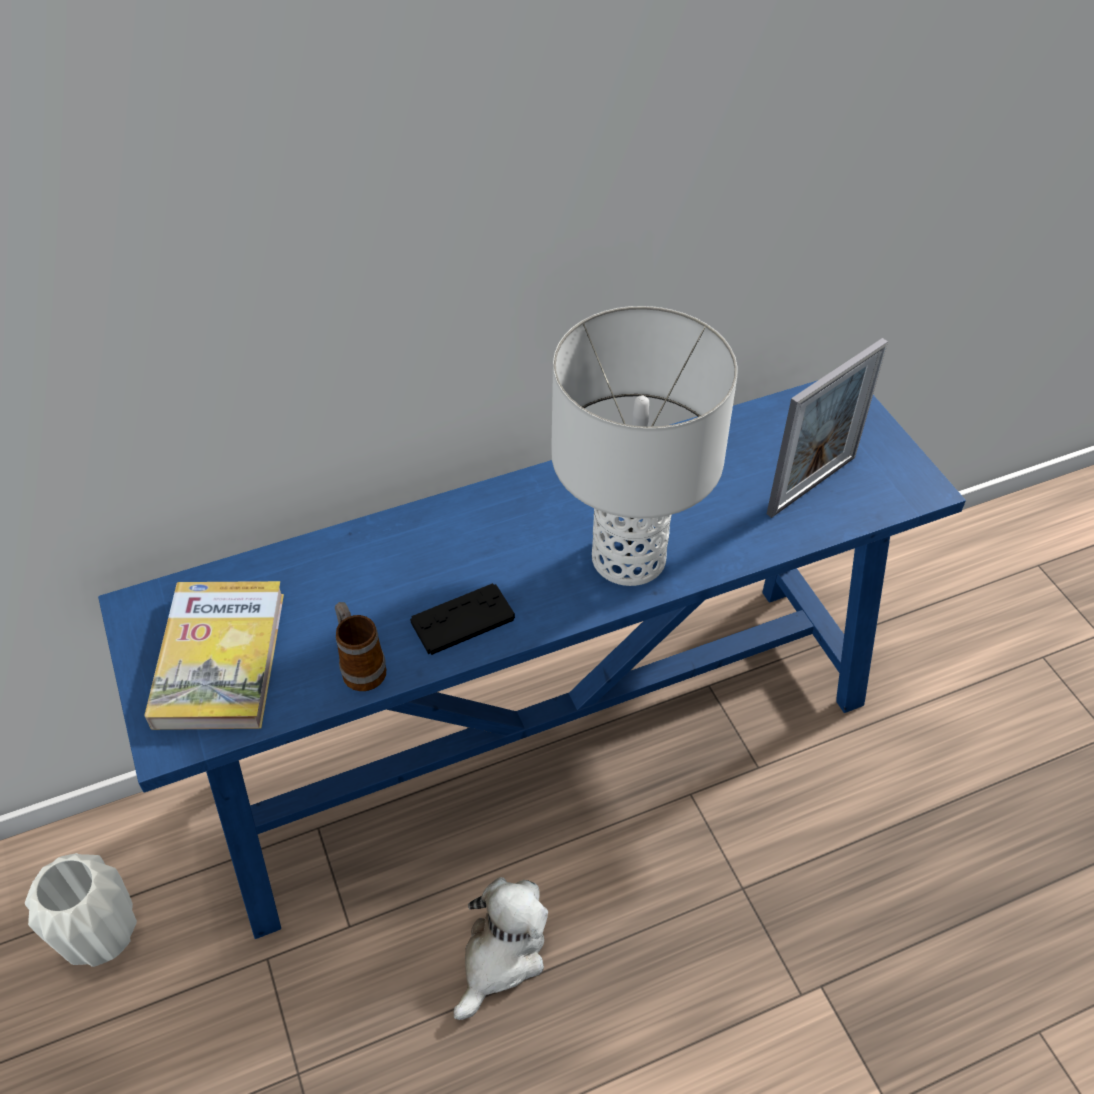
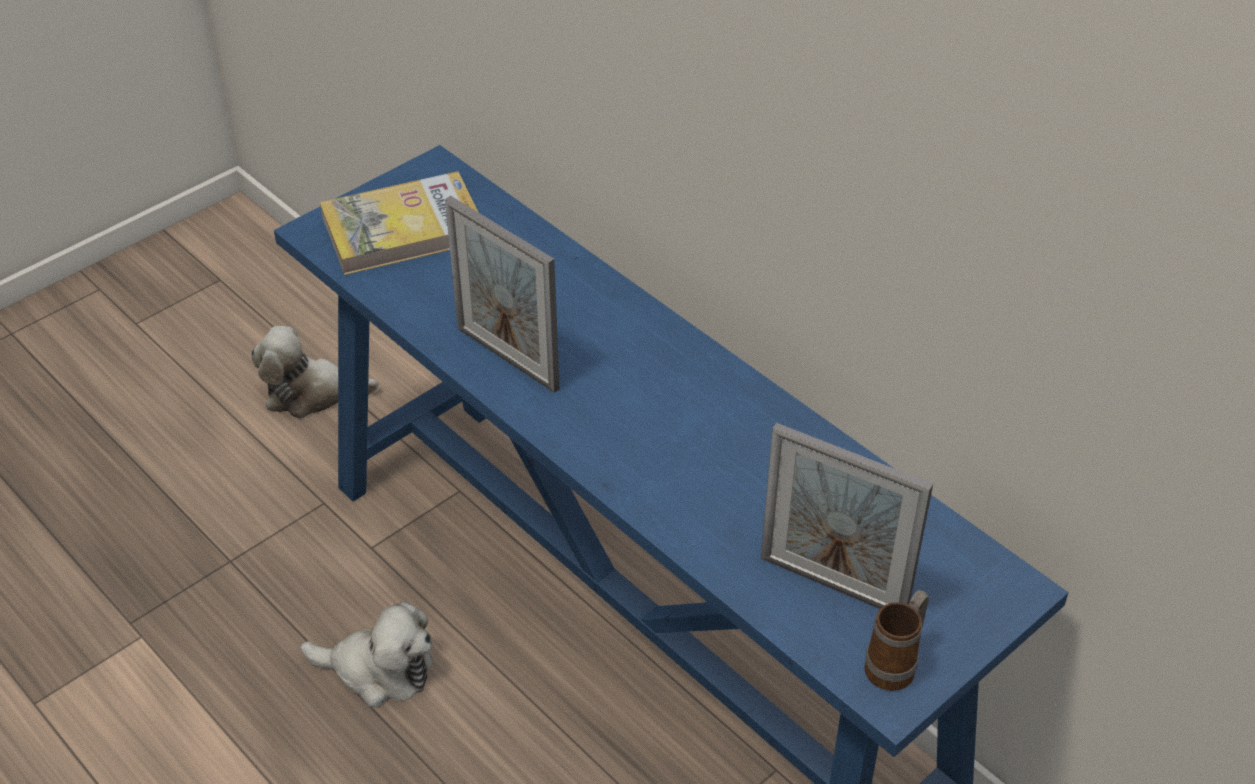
camera: 70 degrees right, 5 degrees down
white vase [25,853,137,967] -> plush toy [251,326,379,418]
mug [335,602,386,691] -> mug moved to [864,590,929,691]
black game controller [410,583,515,655] -> picture frame [445,196,560,393]
white table lamp [551,306,738,586] -> none

